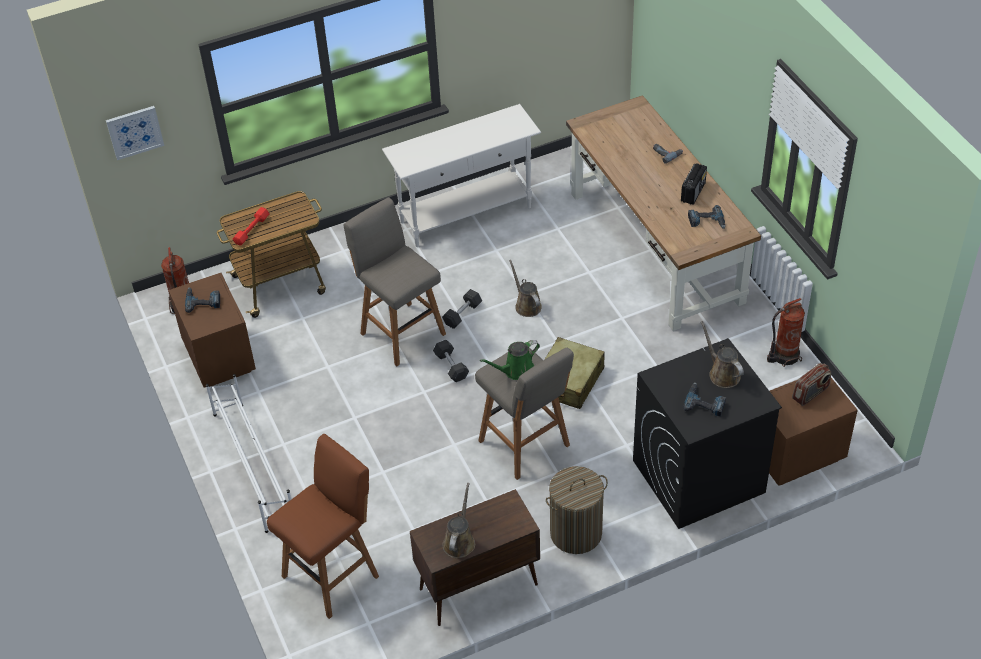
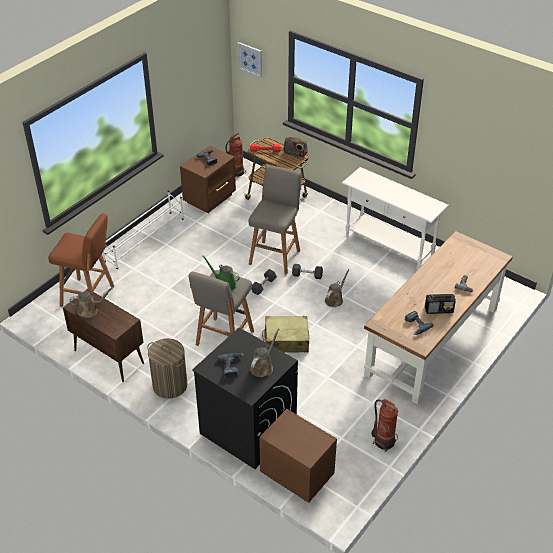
camera: 60 degrees right, 5 degrees down
radio [792,363,831,406] -> radio moved to [283,137,308,157]

